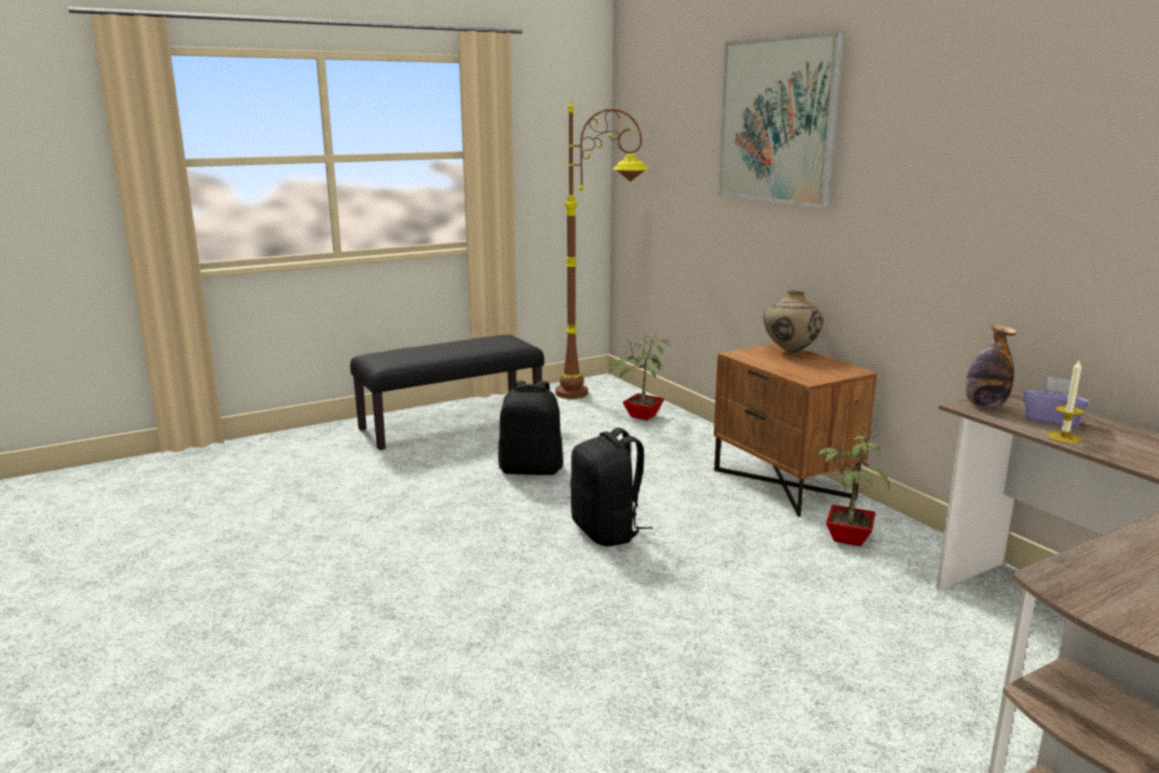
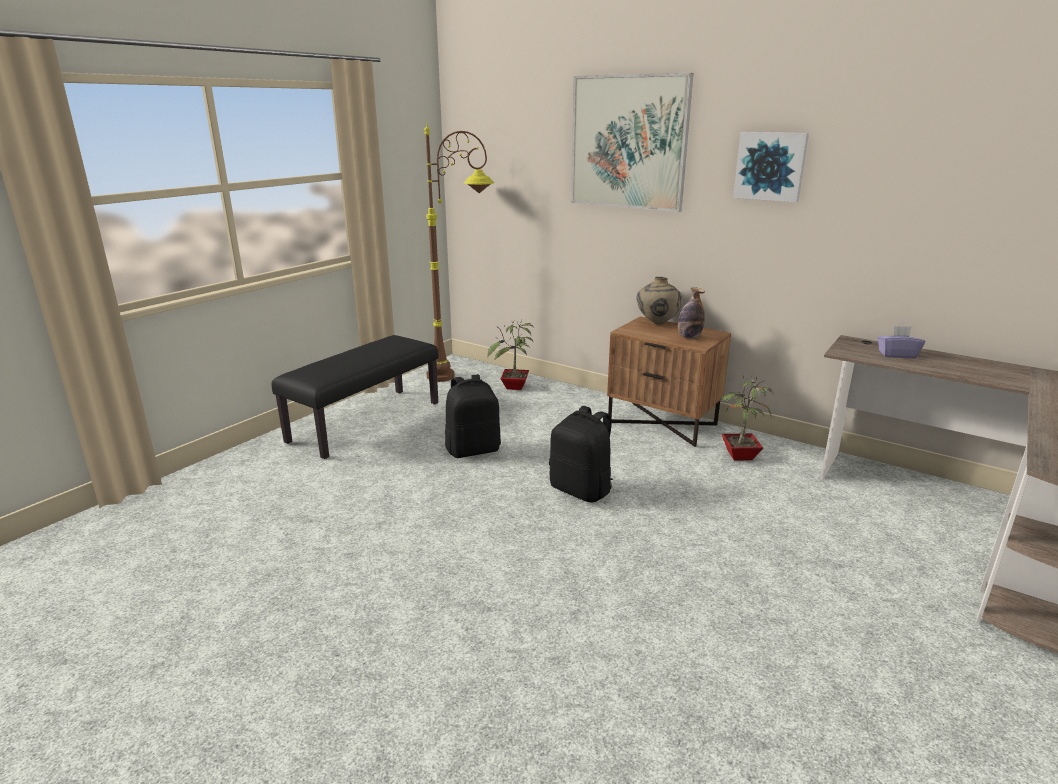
camera: 25 degrees left, 5 degrees up
bottle [966,325,1016,409] -> bottle moved to [678,287,705,339]
candle [1047,361,1085,444] -> none
none -> picture [733,132,809,202]

